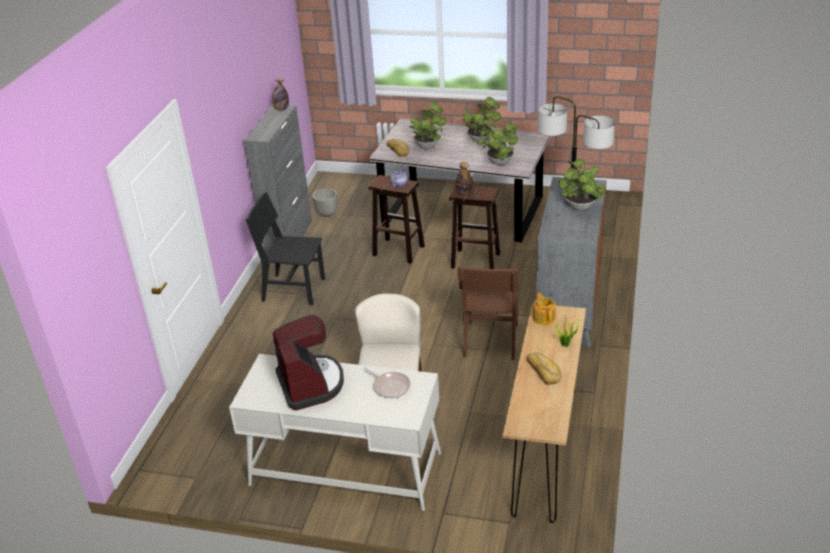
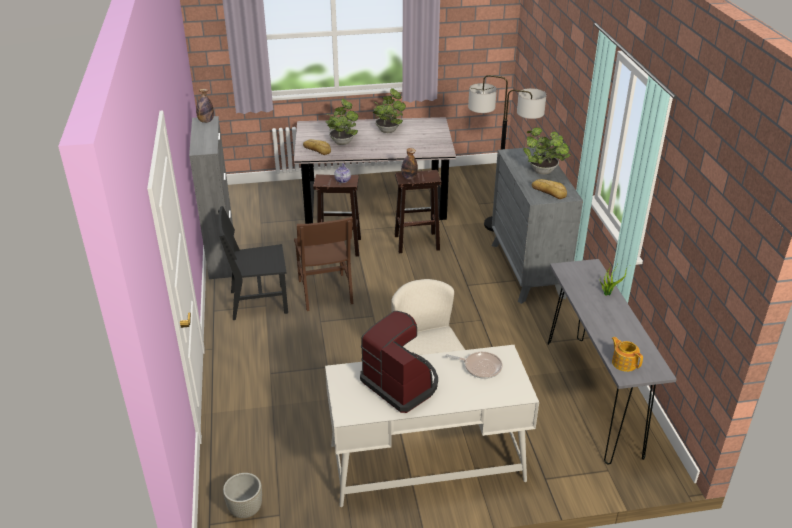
camera: 25 degrees left, 0 degrees up
grey planter [313,189,338,217] -> grey planter moved to [223,473,262,518]
brown chair [457,266,520,360] -> brown chair moved to [294,217,353,311]
potted plant [477,122,518,165] -> none
brown console table [503,303,586,523] -> grey console table [547,259,677,464]
bread [527,352,561,385] -> bread moved to [532,179,567,199]
teapot [533,292,556,325] -> teapot moved to [611,337,643,372]

